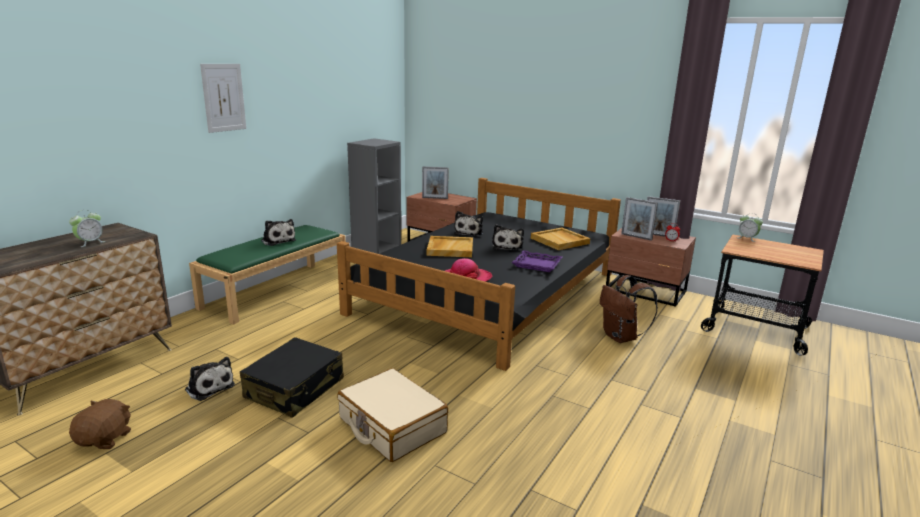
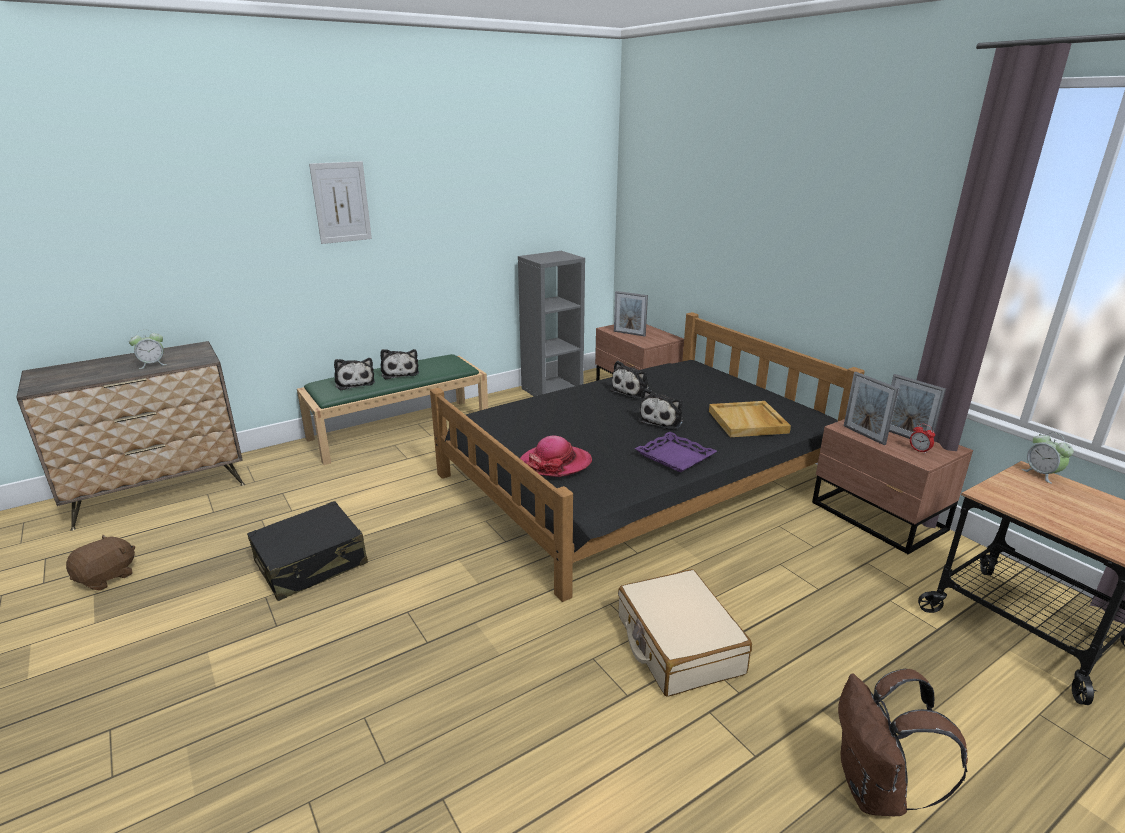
camera: 25 degrees right, 5 degrees up
plush toy [185,357,235,401] -> plush toy moved to [334,358,375,390]
beige suitcase [337,368,448,462] -> beige suitcase moved to [618,569,752,697]
beige tray [426,236,473,257] -> none
brown backpack [600,275,658,343] -> brown backpack moved to [838,669,968,816]

